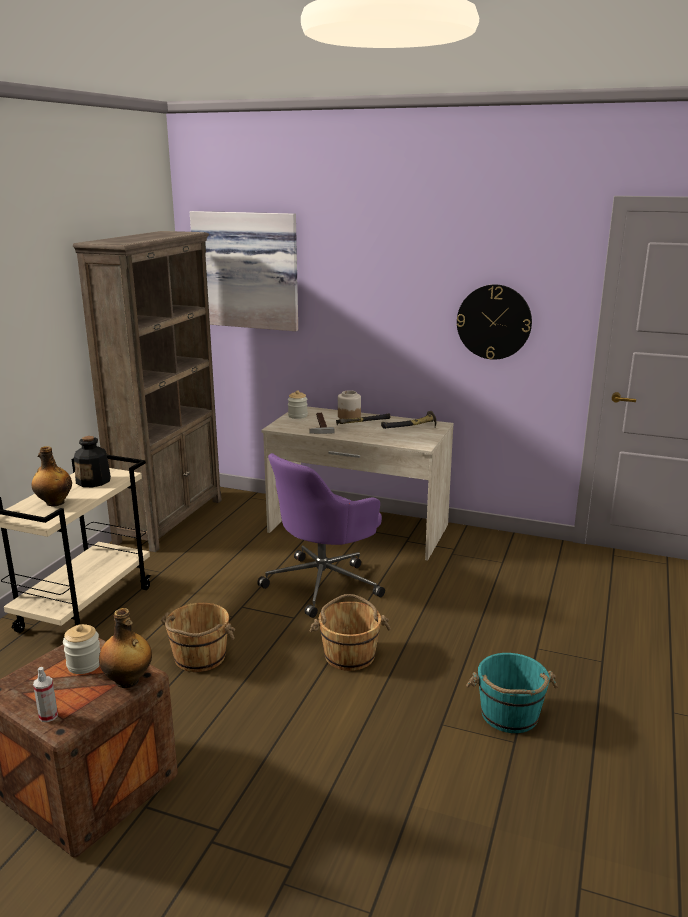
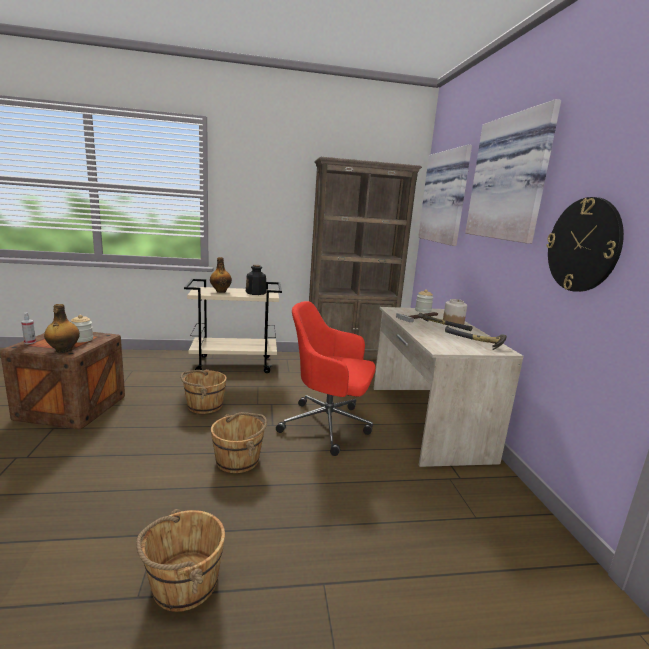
camera: 60 degrees right, 5 degrees down
purple office chair [257,453,385,618] -> red office chair [276,301,376,456]
turquoise bucket [466,653,558,733] -> brown bucket [136,509,225,612]
none -> picture [465,99,561,244]

